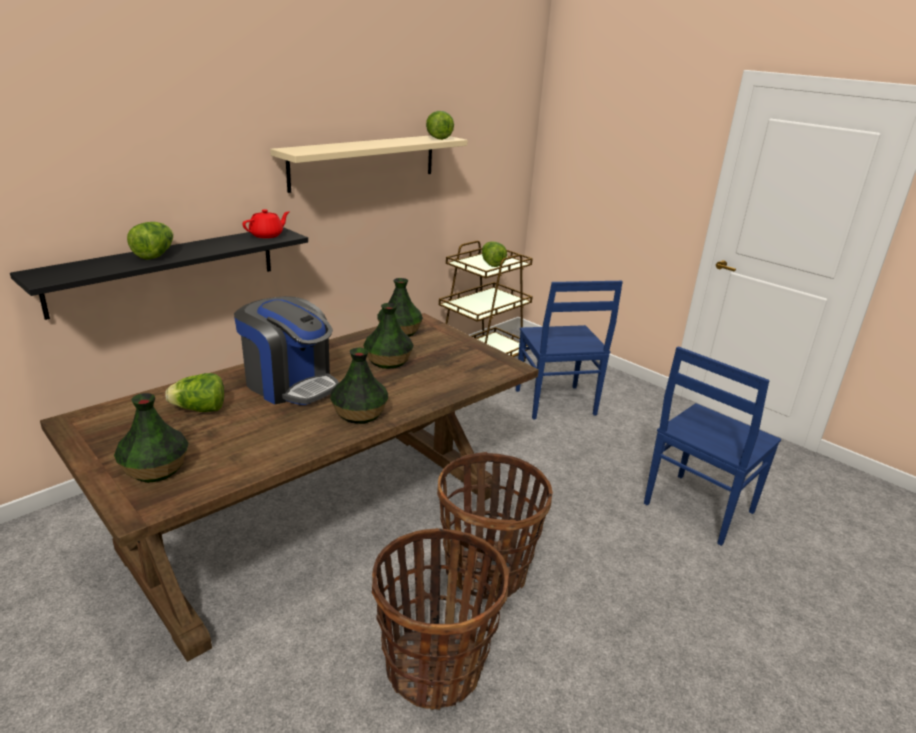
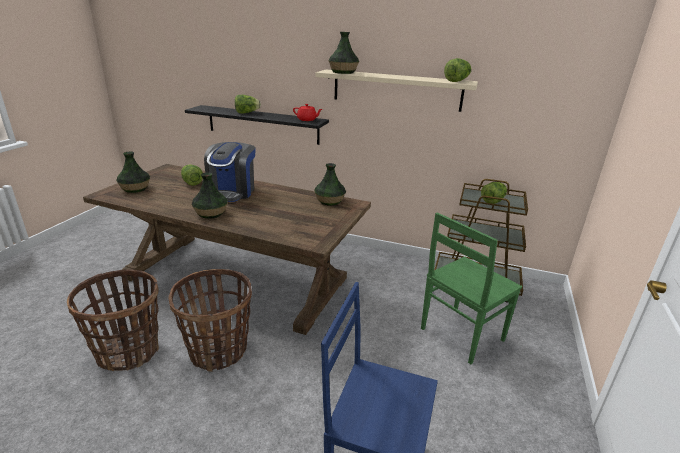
camera: 65 degrees right, 0 degrees up
vase [363,303,414,369] -> vase moved to [328,32,359,74]
blue chair [516,281,623,419] -> green chair [421,212,522,364]

